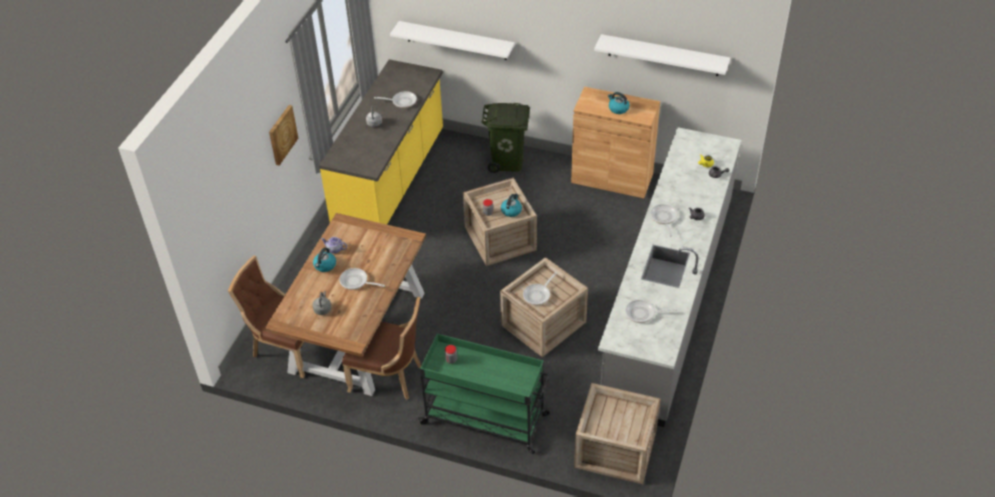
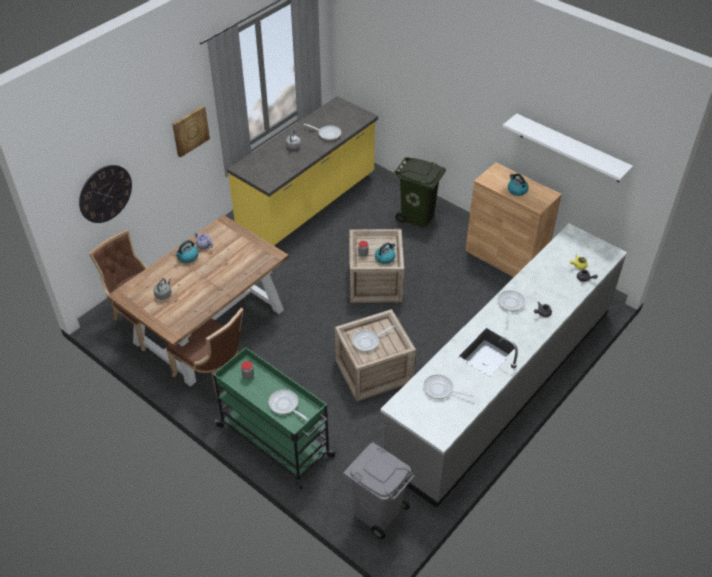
camera: 20 degrees right, 0 degrees up
frying pan [339,268,385,290] -> frying pan moved to [269,390,309,421]
white shelf [390,21,515,60] -> none
crate [574,383,661,484] -> grey trash can [343,442,415,539]
none -> wall clock [79,165,132,223]

